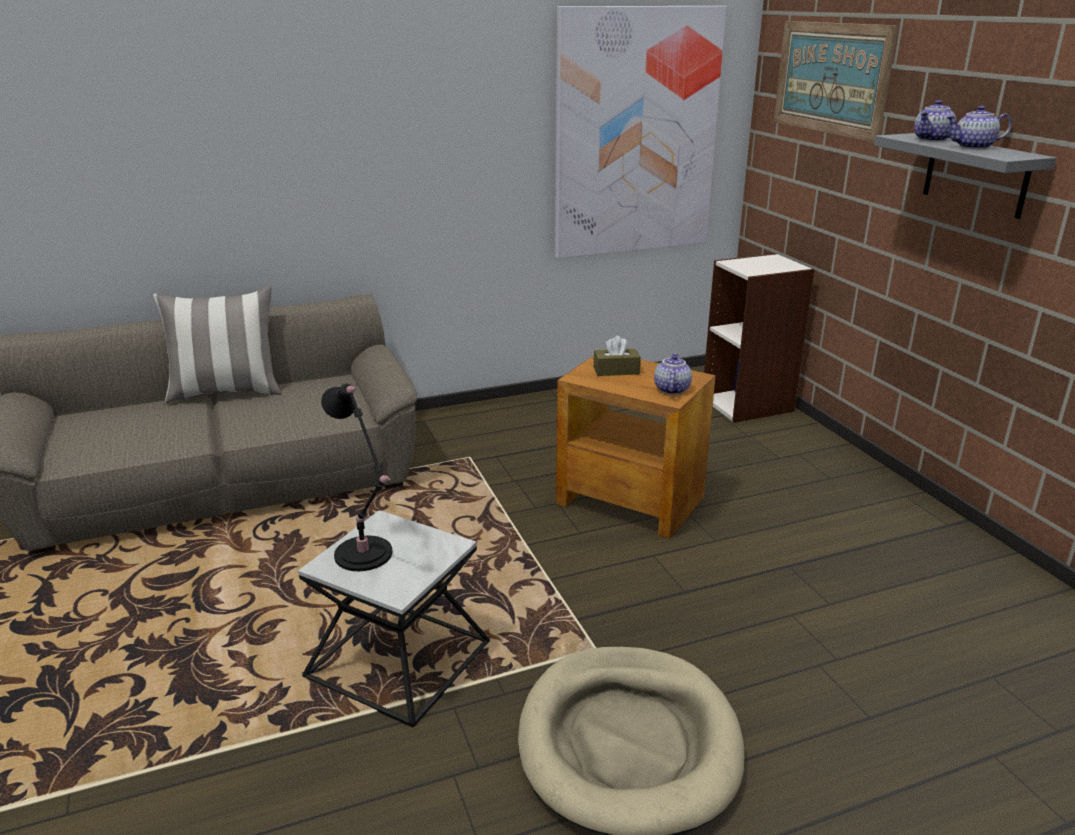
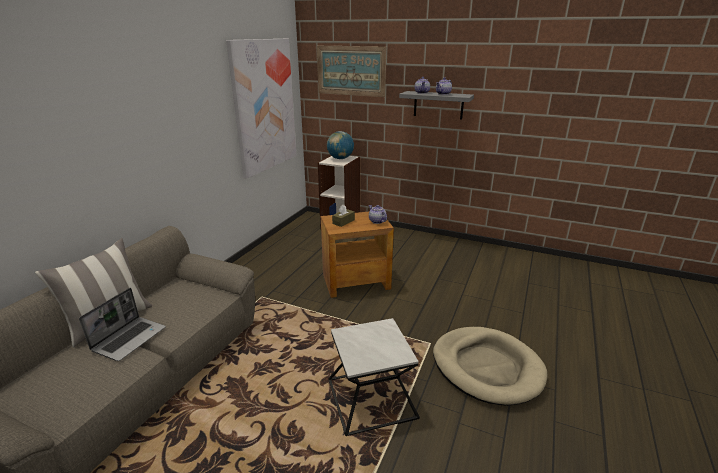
camera: 45 degrees left, 0 degrees up
black table lamp [321,383,392,571] -> none
none -> laptop [79,288,166,361]
none -> globe [327,131,354,159]

